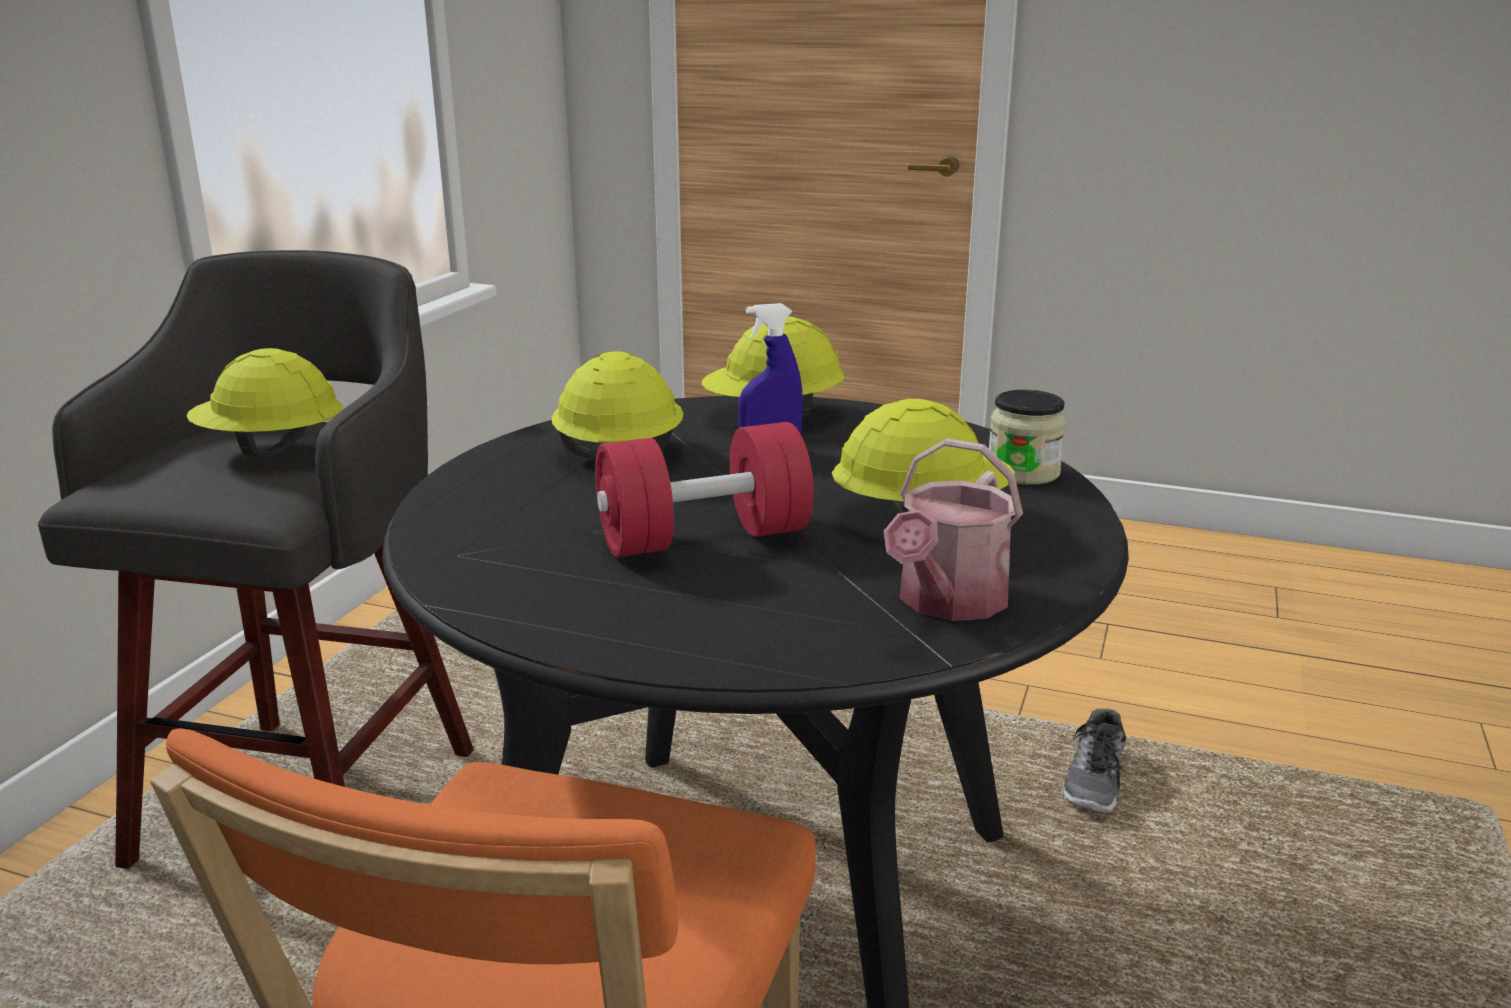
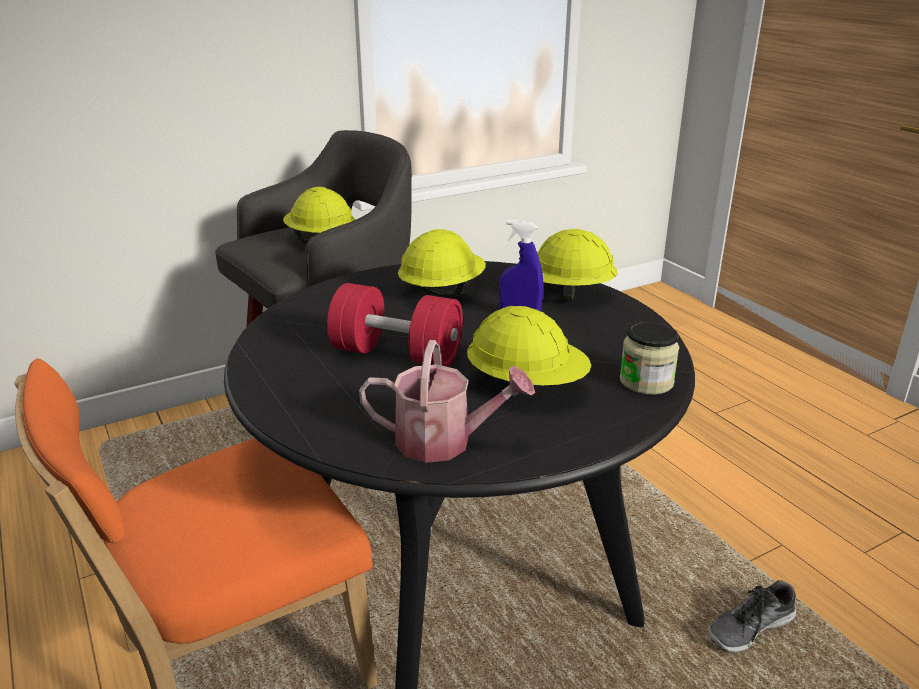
camera: 40 degrees right, 5 degrees up
watering can [884,438,1023,621] -> watering can turned 150 degrees counterclockwise [359,340,535,463]

